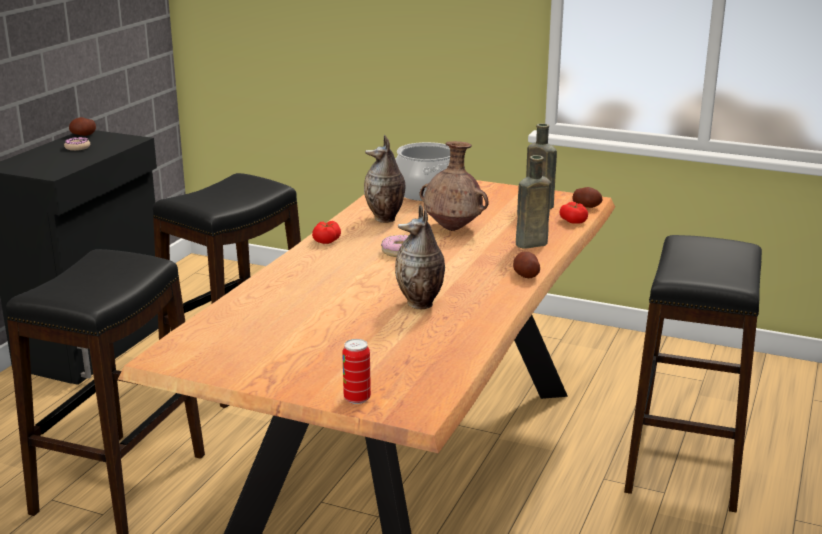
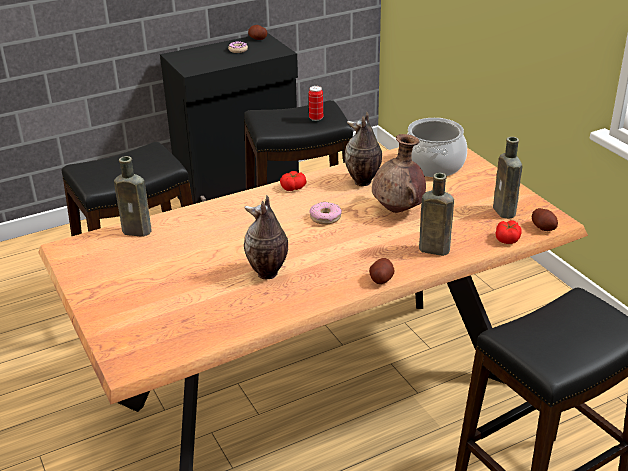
camera: 40 degrees right, 10 degrees up
can [342,339,371,404] -> can moved to [309,86,323,121]
none -> brown bottle [114,156,152,237]

